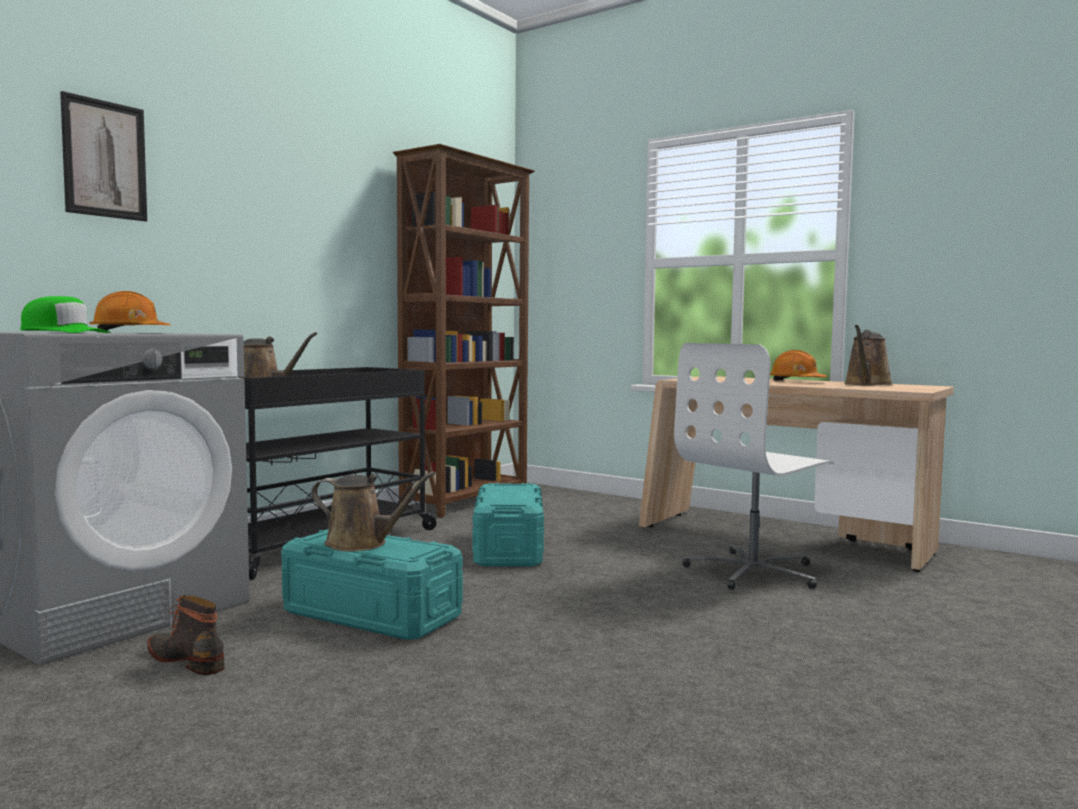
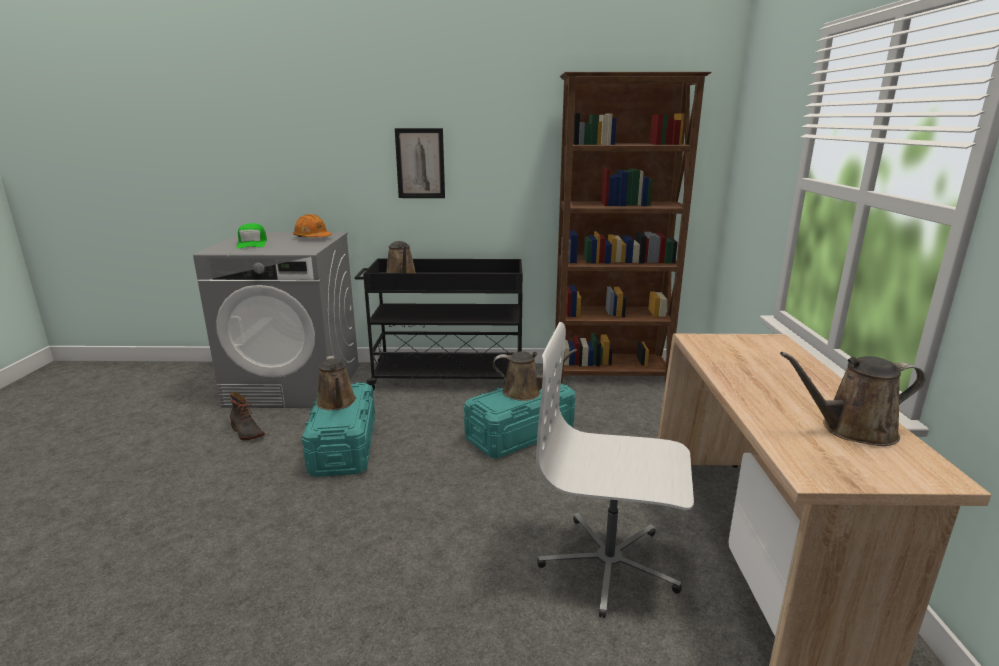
camera: 55 degrees right, 15 degrees up
picture [60,91,147,221] -> picture moved to [395,128,445,198]
boot [147,595,224,675] -> boot turned 135 degrees clockwise [230,392,265,440]
orange hard hat [770,350,827,381] -> none
none -> brown watering can [493,349,577,401]

